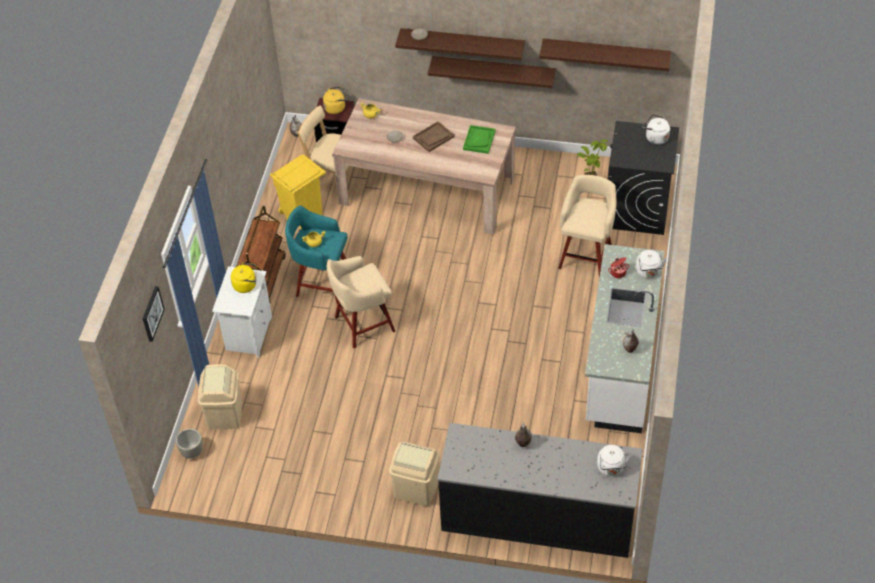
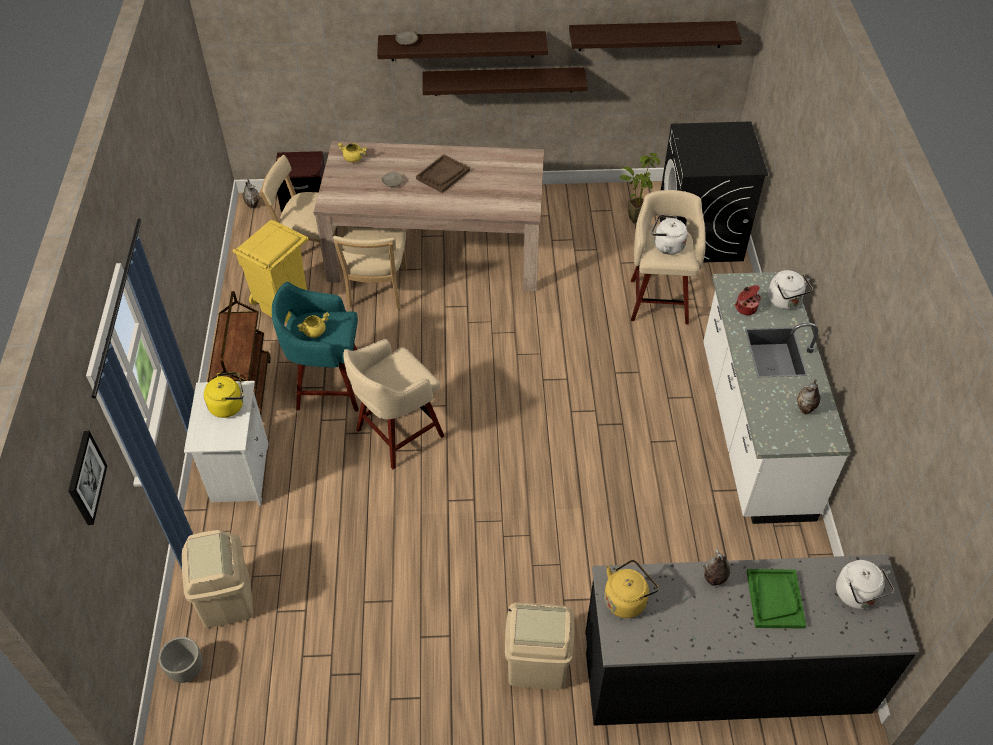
camera: 15 degrees left, 0 degrees up
yellow kettle [323,86,348,114] -> yellow kettle moved to [604,559,659,618]
green tray [463,125,496,154] -> green tray moved to [747,569,806,629]
white kettle [643,114,670,145] -> white kettle moved to [652,215,688,255]
none -> beige chair [333,227,407,309]

